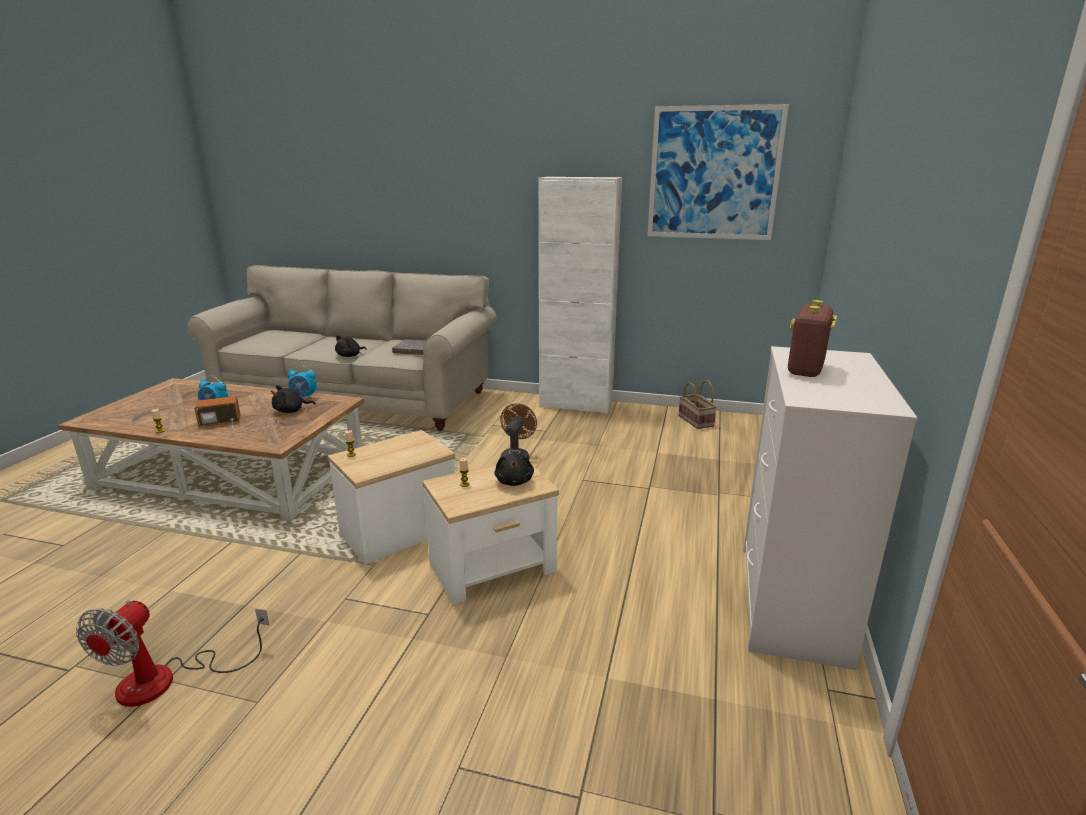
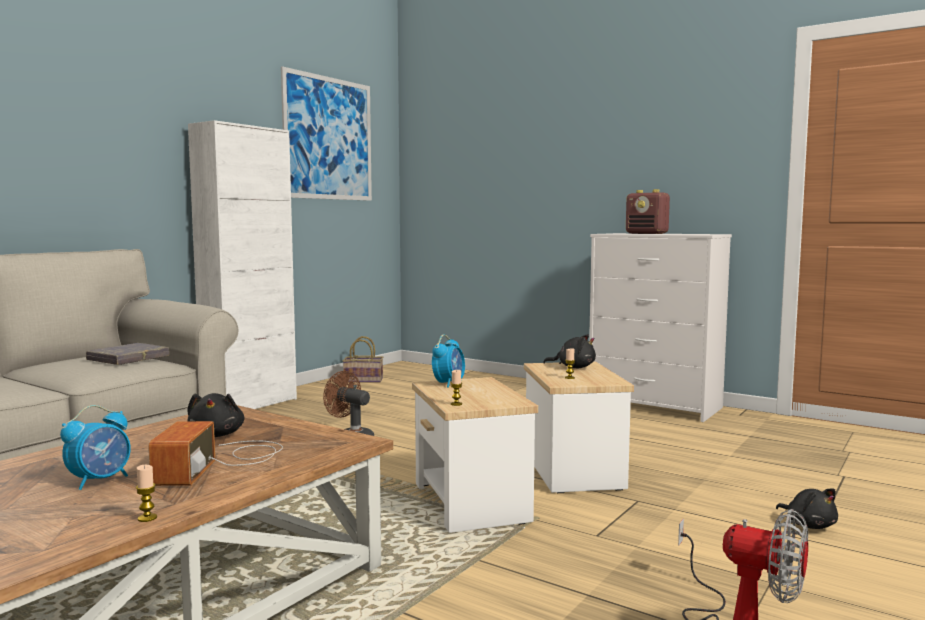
camera: 70 degrees left, 15 degrees down
alarm clock [287,365,317,400] -> alarm clock moved to [432,334,465,388]
black plush toy [335,335,366,357] -> black plush toy moved to [776,489,838,529]

